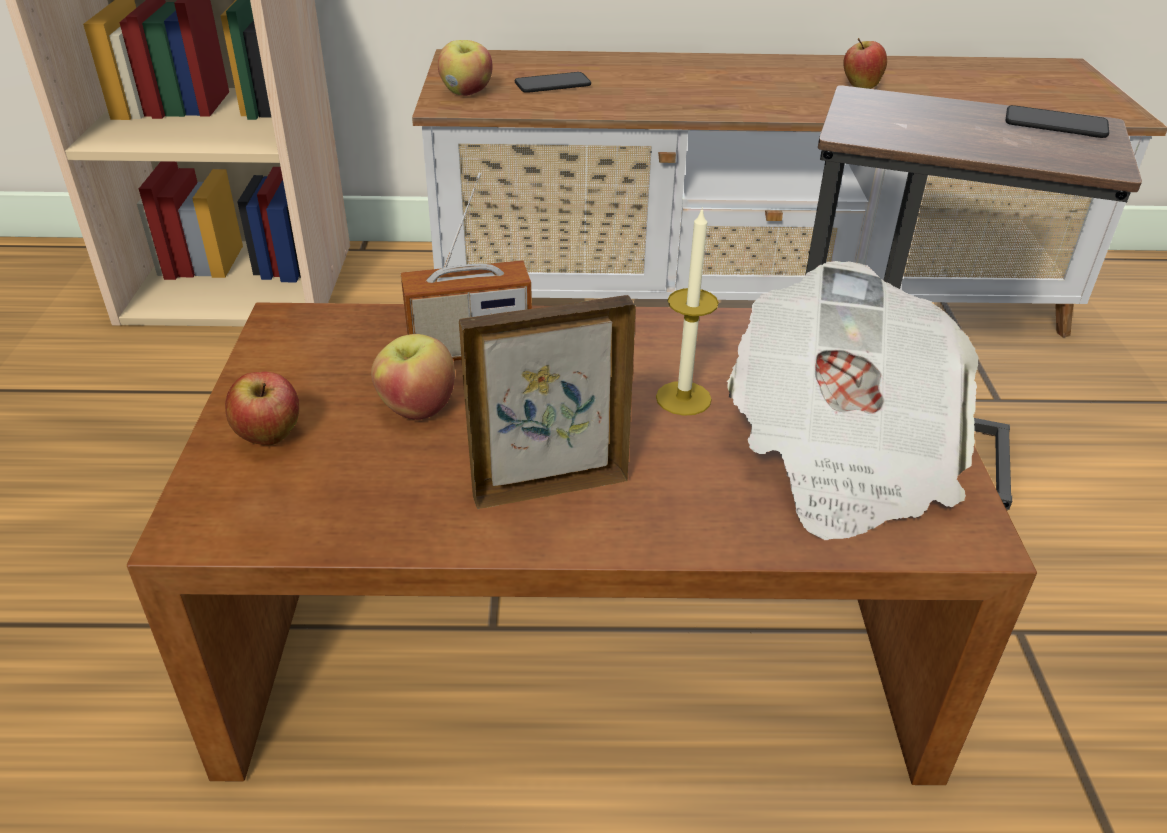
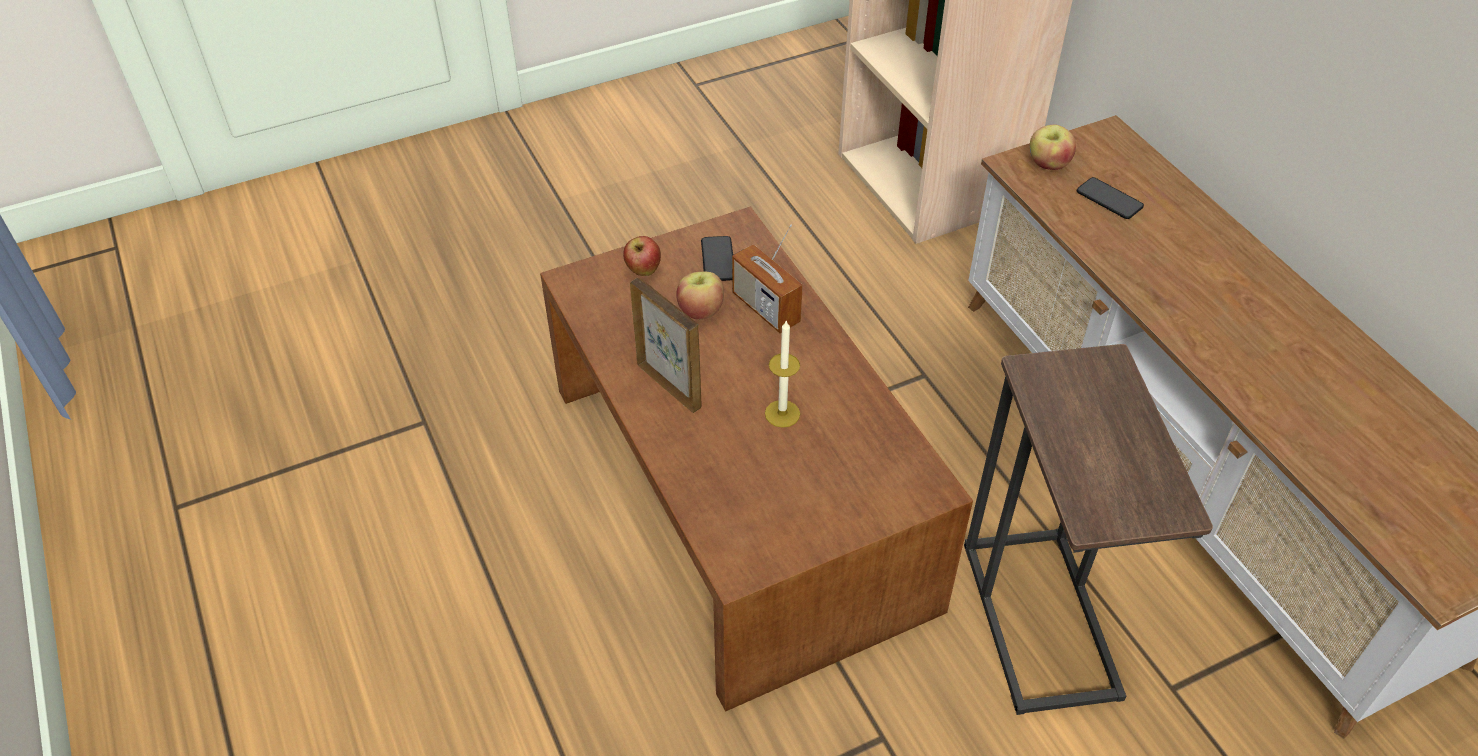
camera: 65 degrees right, 10 degrees up
newspaper [727,261,979,540] -> none
apple [843,38,887,89] -> none
phone [1005,105,1109,138] -> phone moved to [701,236,733,281]

